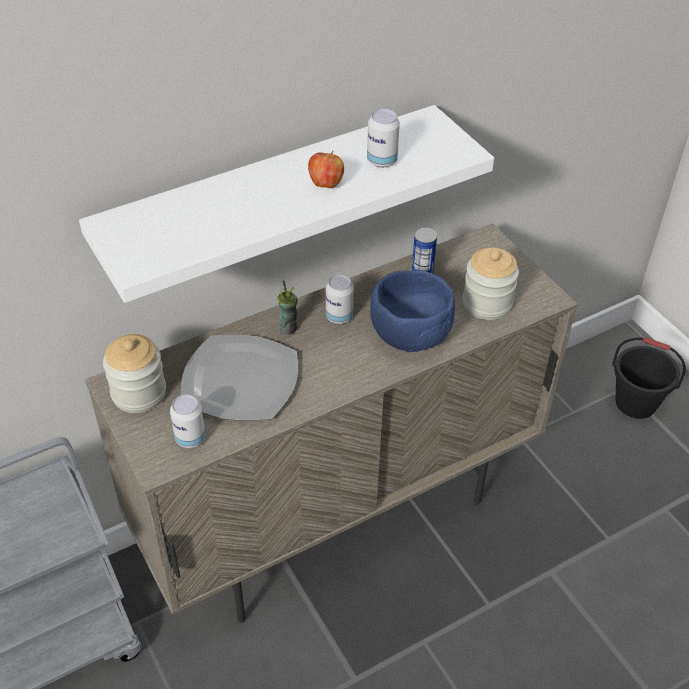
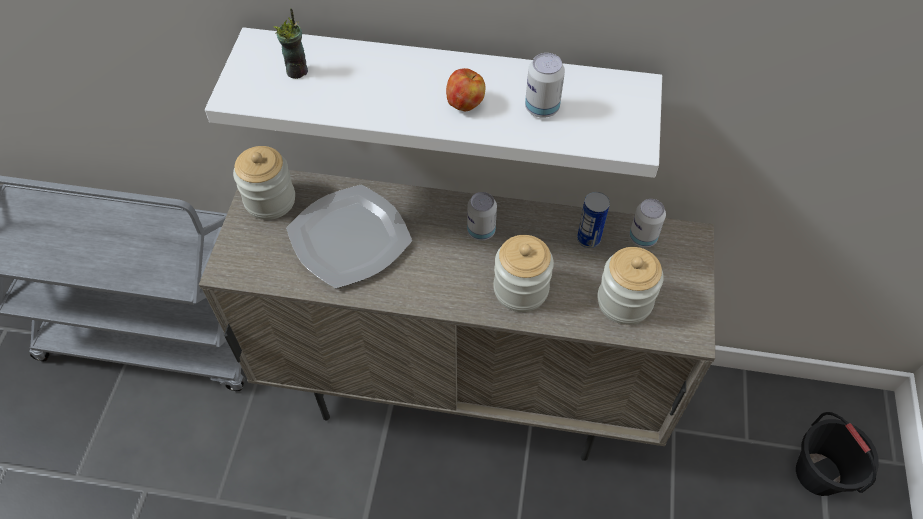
camera: 40 degrees right, 10 degrees up
can [170,395,206,448] -> can moved to [629,199,666,247]
cup [277,280,298,335] -> cup moved to [273,8,308,79]
blue bowl [370,270,455,352] -> jar [493,235,554,312]

